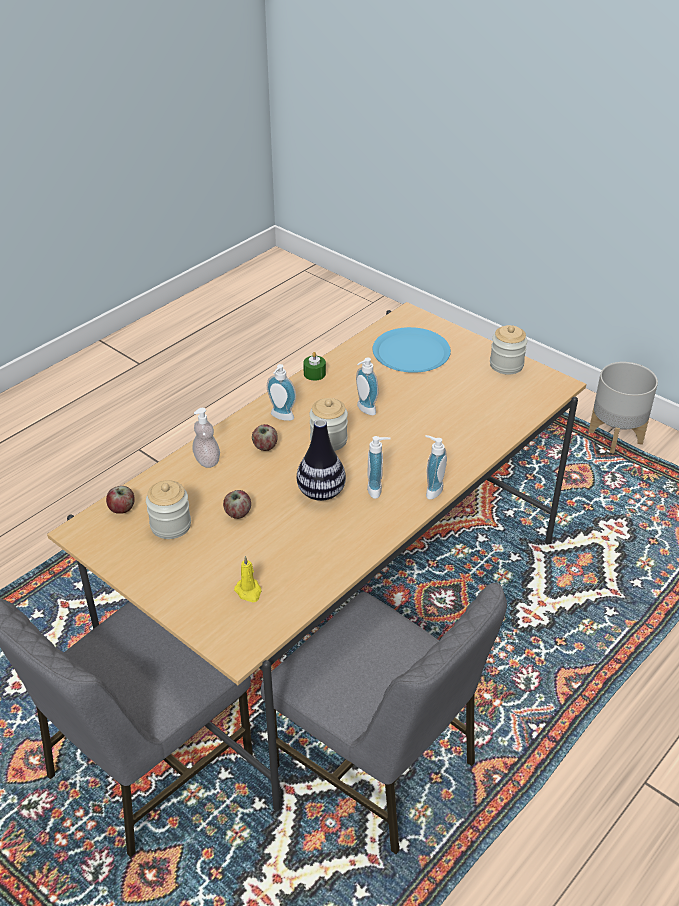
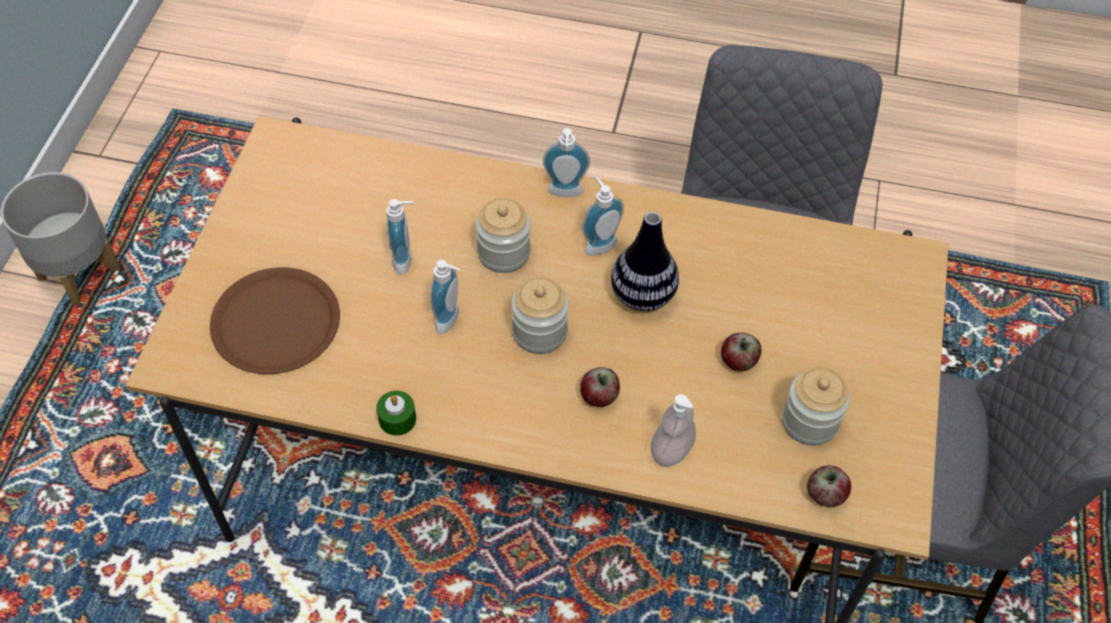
camera: 120 degrees left, 15 degrees up
yellow candle [234,556,262,602] -> none
soap dispenser [267,364,296,421] -> soap dispenser moved to [386,199,414,275]
blue plate [373,327,451,373] -> brown plate [210,267,340,374]
jar [490,325,527,374] -> jar moved to [476,198,531,273]

